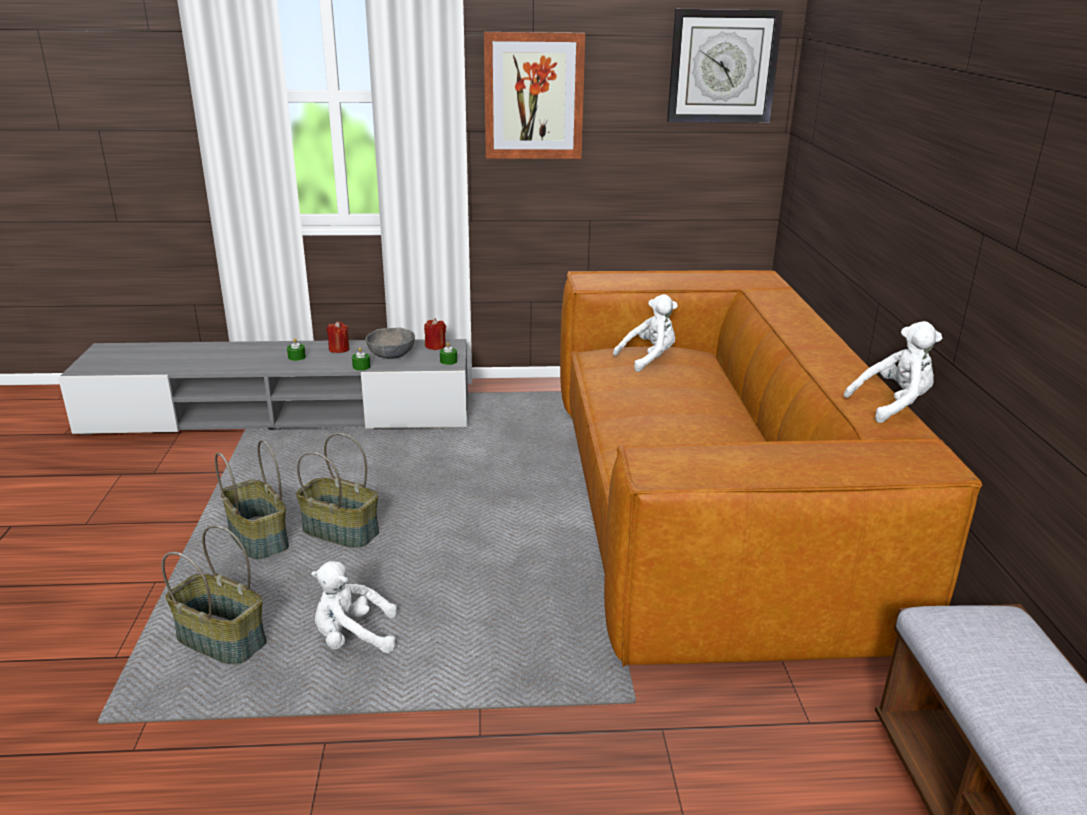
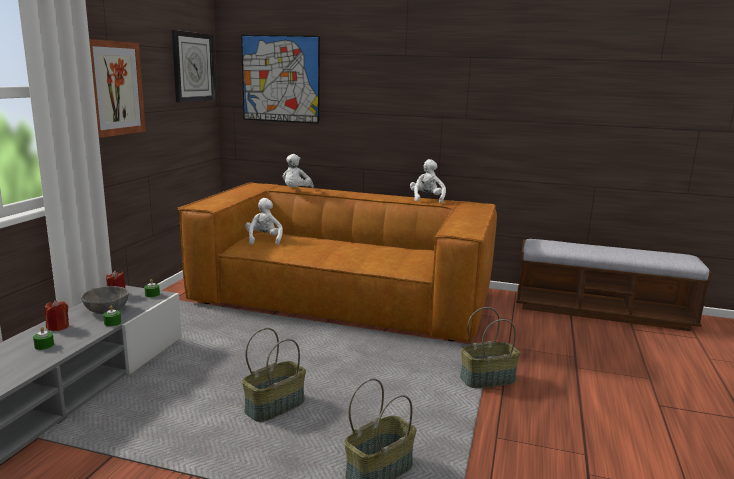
camera: 70 degrees left, 10 degrees down
basket [215,440,289,560] -> basket moved to [460,307,521,388]
white plush toy [311,561,397,653] -> white plush toy moved to [283,154,314,188]
none -> picture [241,35,320,124]

